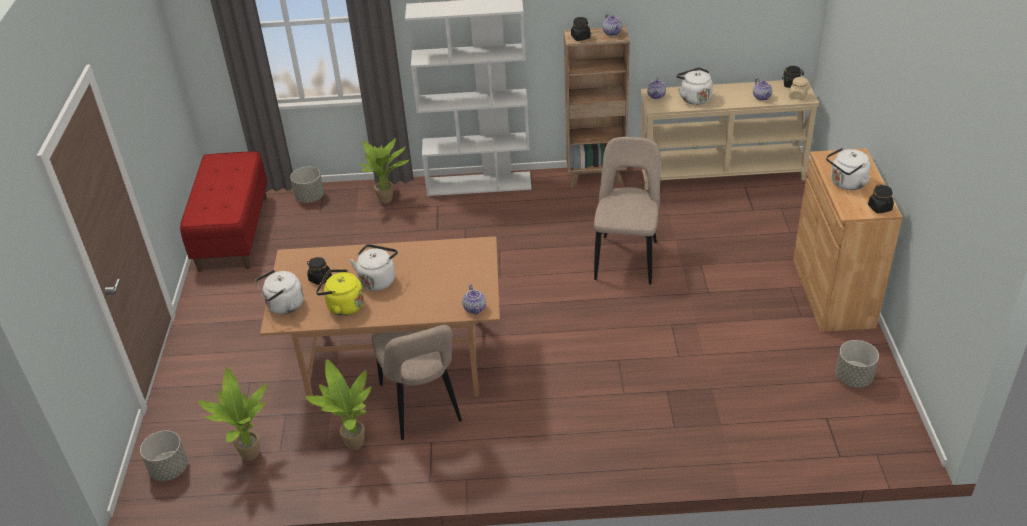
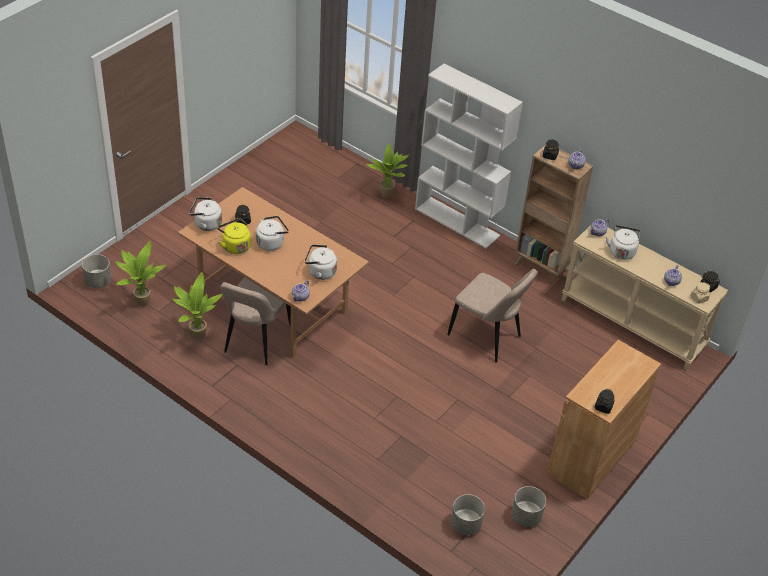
camera: 35 degrees right, 5 degrees up
red bench [180,151,267,272] -> none
grey planter [290,167,324,203] -> grey planter moved to [451,494,485,535]
beige chair [594,137,661,285] -> beige chair turned 75 degrees clockwise [447,269,538,363]
white kettle [826,147,871,190] -> white kettle moved to [305,244,337,280]

